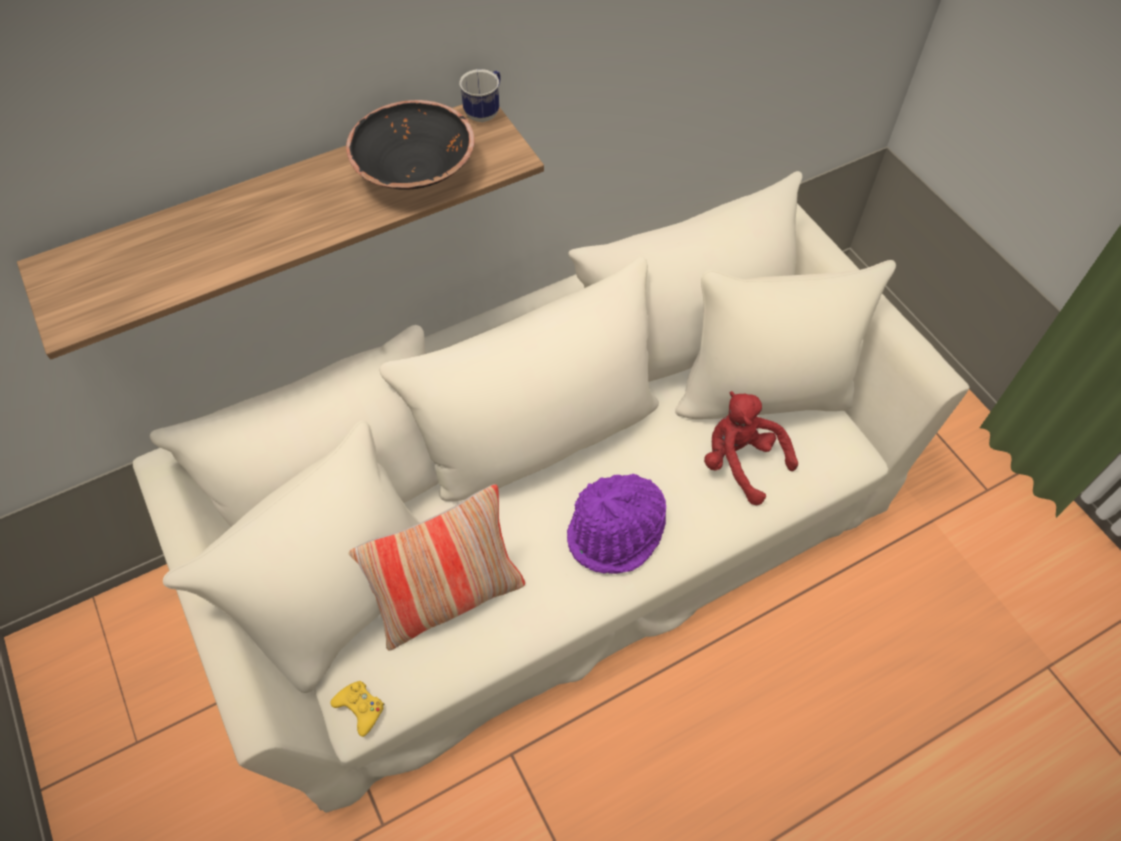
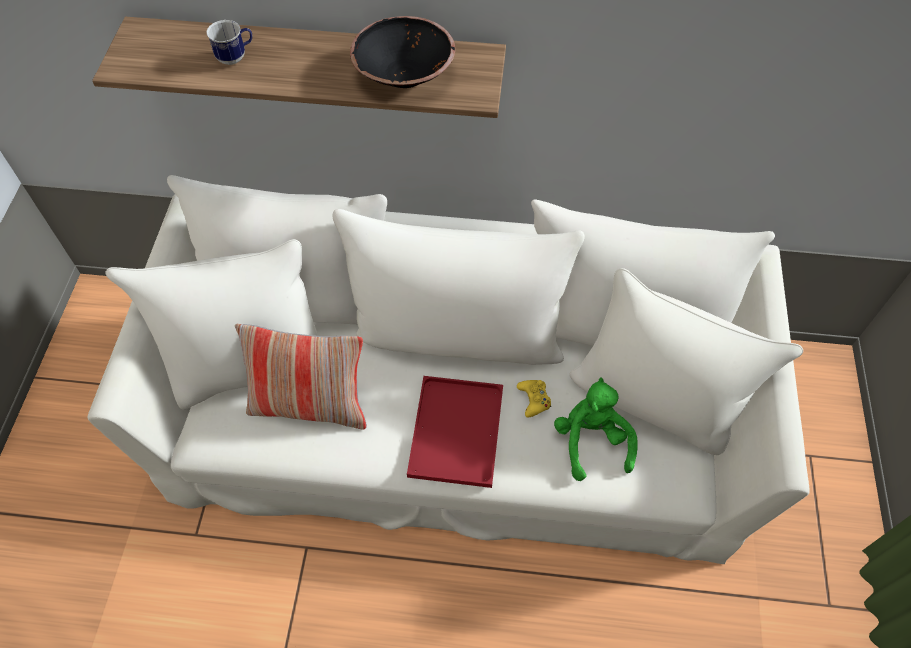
camera: 35 degrees right, 0 degrees up
yellow game controller [330,681,385,737] -> yellow game controller moved to [517,380,551,417]
mug [459,69,500,122] -> mug moved to [206,20,252,65]
purple hat [567,474,666,574] -> red tray [407,376,503,488]
red plush toy [704,391,798,505] -> green plush toy [554,377,638,481]

